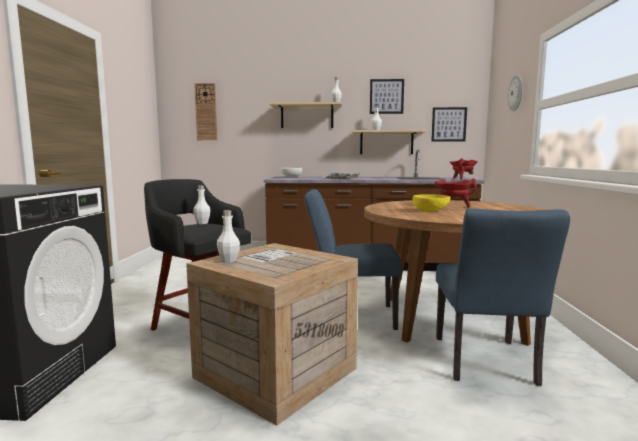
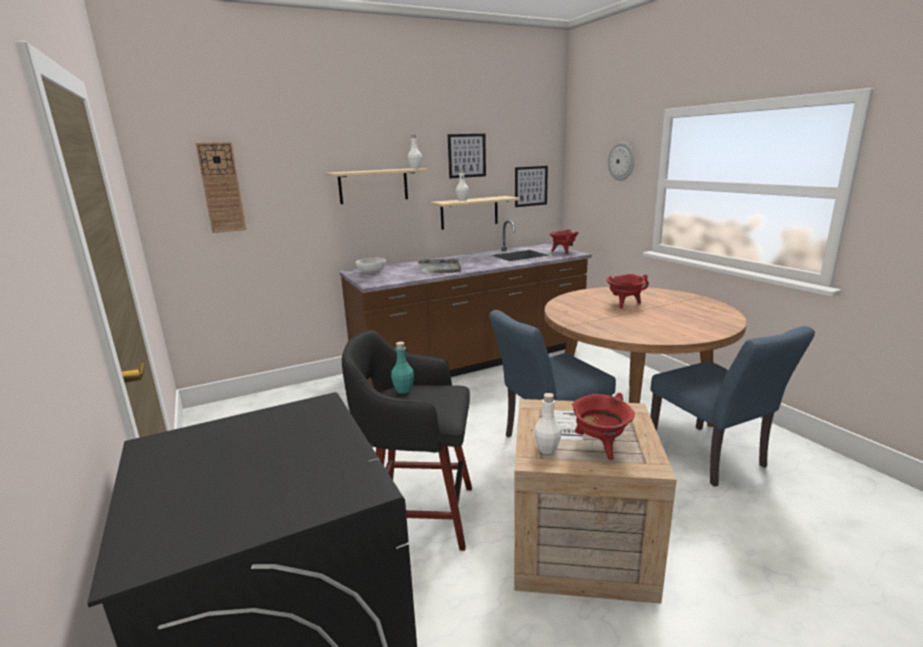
camera: 30 degrees left, 10 degrees up
white bottle [193,185,211,224] -> turquoise bottle [391,342,414,394]
yellow bowl [413,194,451,212] -> none
none -> red cooking pot [572,393,635,460]

